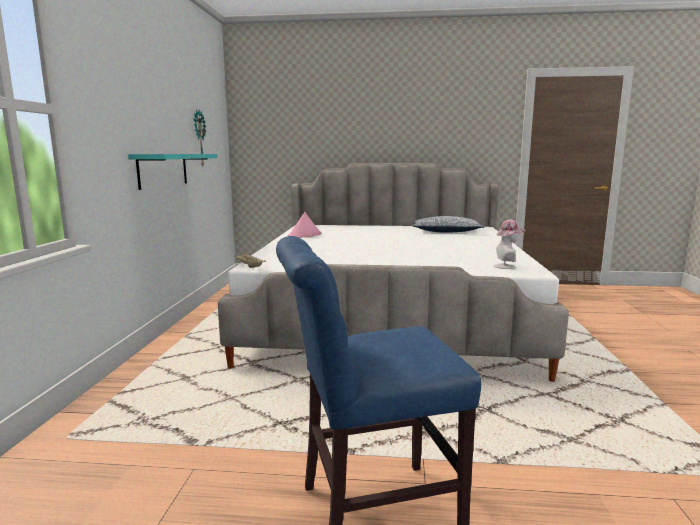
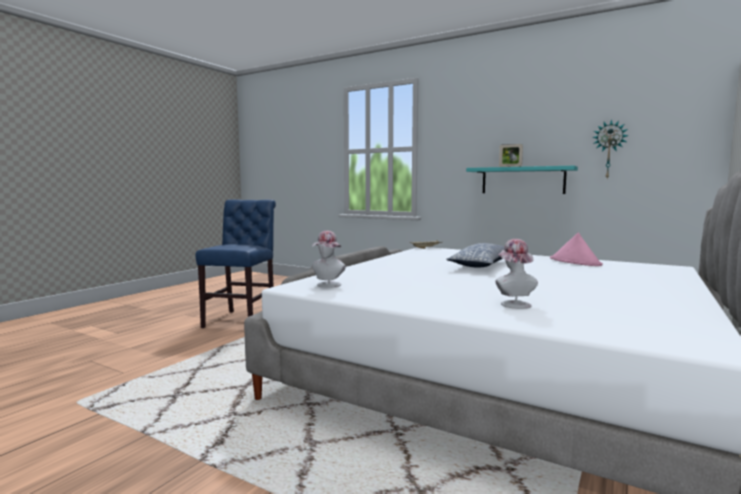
camera: 115 degrees right, 5 degrees down
pillow [413,216,484,233] -> pillow moved to [447,243,504,268]
none -> hat [495,239,538,309]
none -> picture frame [499,144,523,167]

